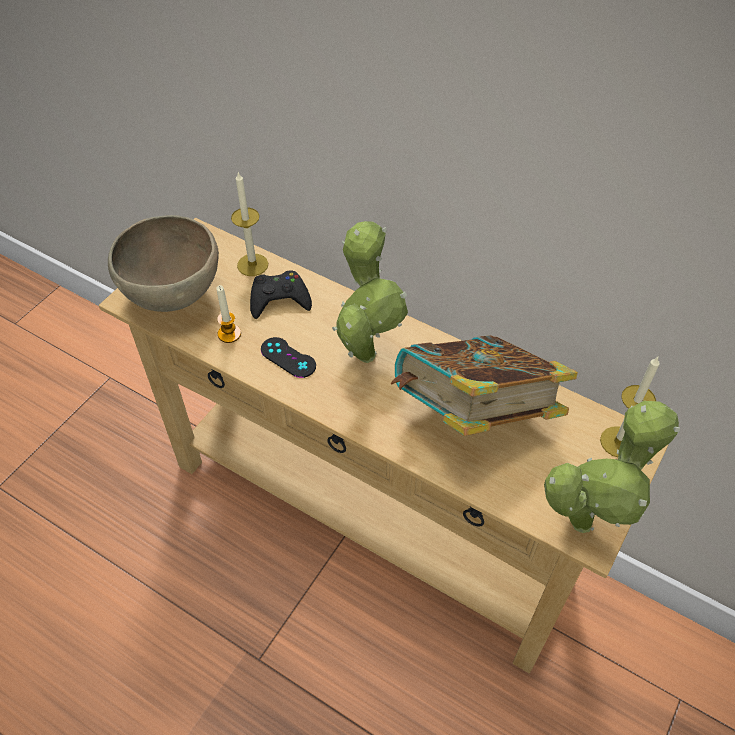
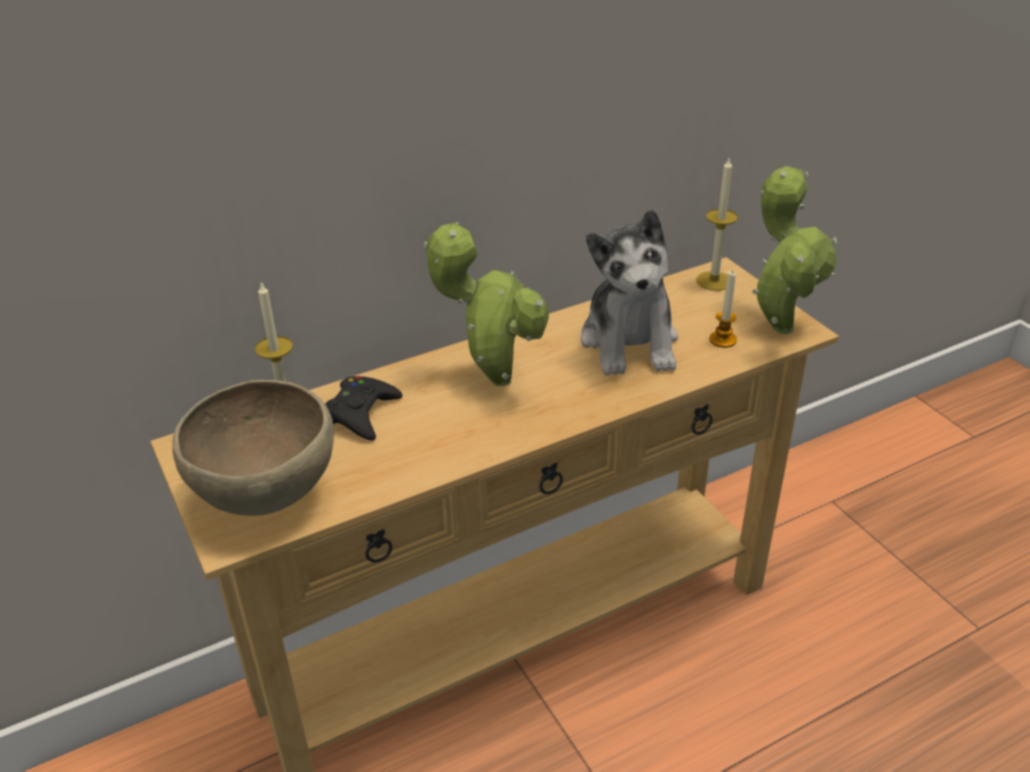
camera: 60 degrees left, 15 degrees down
candle [216,285,241,343] -> candle moved to [709,271,737,348]
black game controller [261,337,316,378] -> none
book [390,335,578,436] -> plush toy [581,209,678,376]

